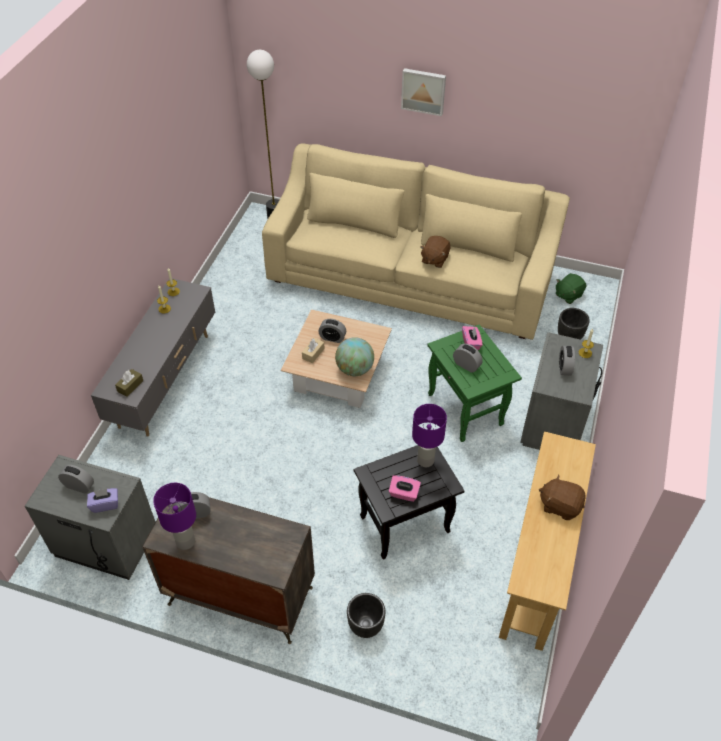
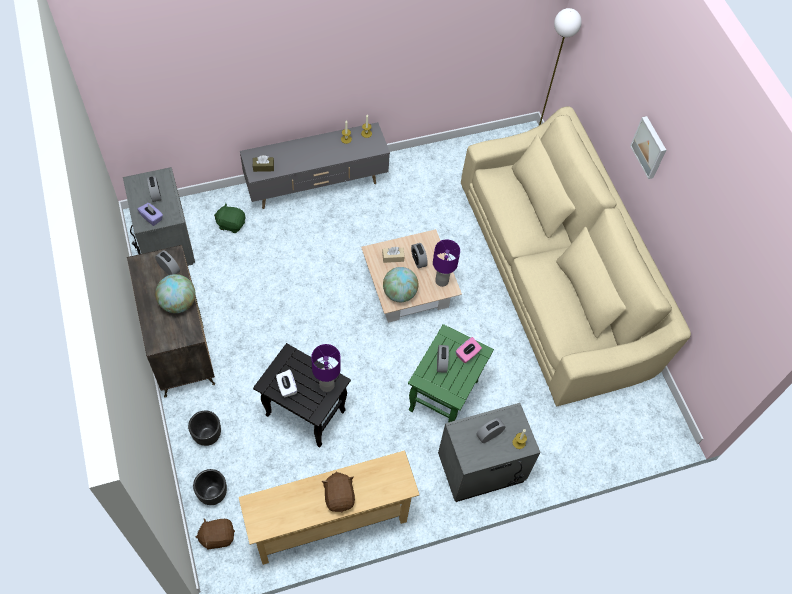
camera: 50 degrees right, 10 degrees up
purple table lamp [153,483,196,550] -> purple table lamp moved to [433,239,460,287]
pink tissue box [389,475,421,502] -> white tissue box [276,369,297,397]
brown plush toy [420,236,450,268] -> brown plush toy moved to [196,519,235,549]
green plush toy [555,273,586,304] -> green plush toy moved to [214,203,246,233]
black planter [558,308,590,340] -> black planter moved to [193,469,227,505]
none -> globe [155,274,196,313]

